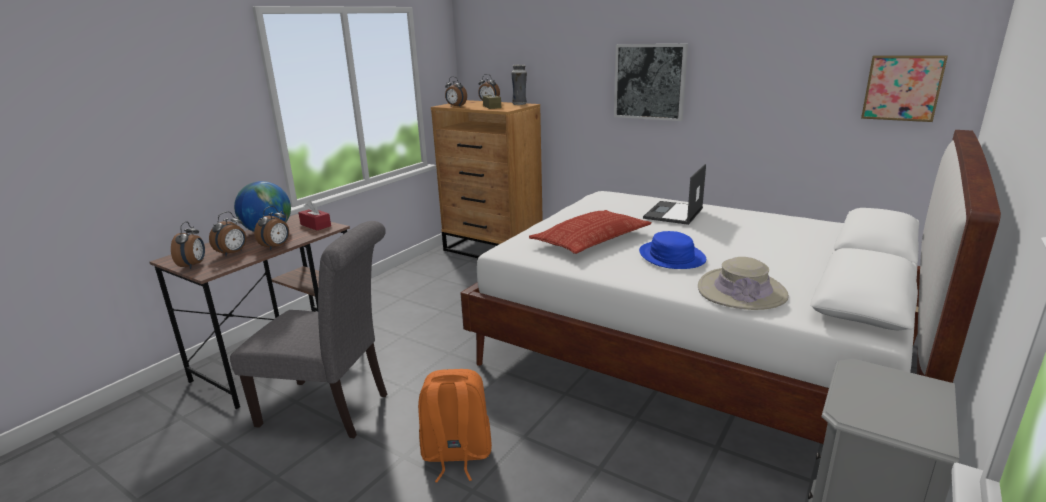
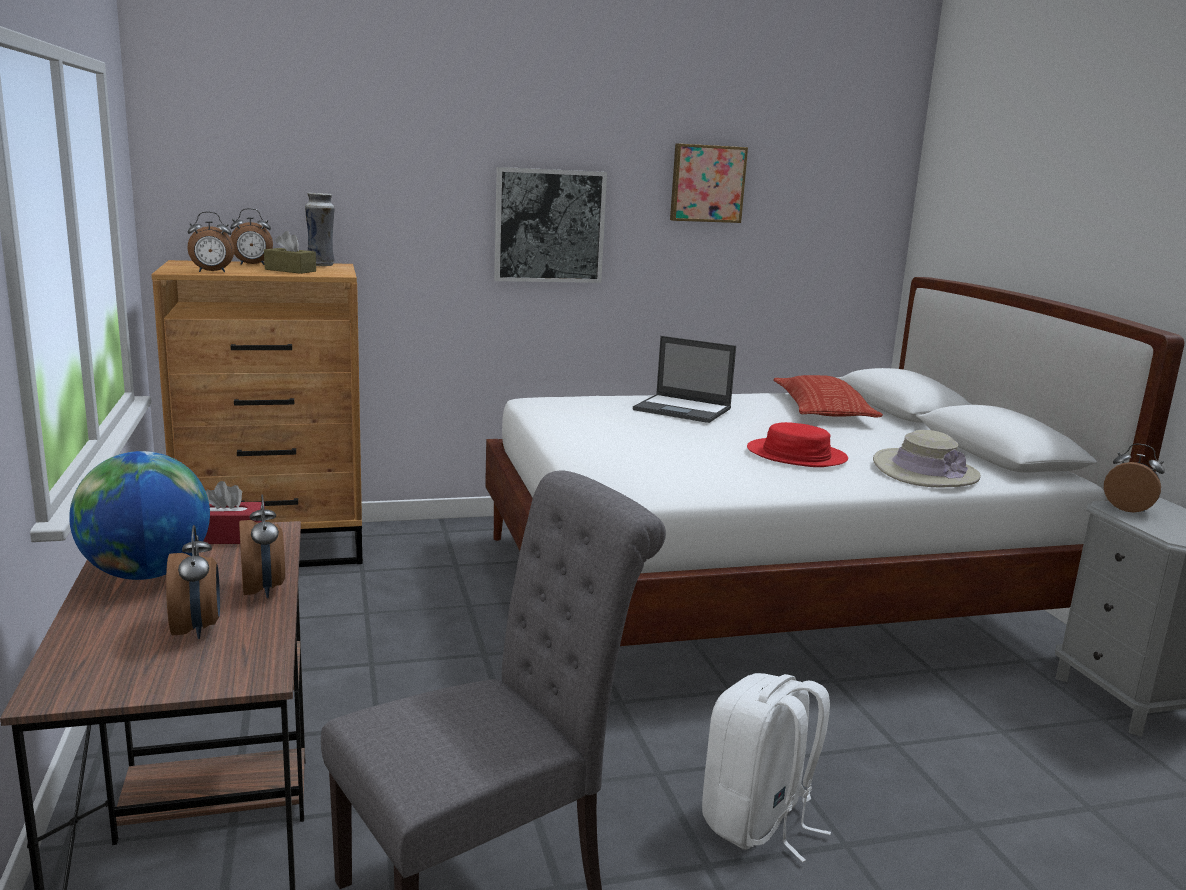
camera: 50 degrees left, 5 degrees down
alarm clock [171,221,205,269] -> alarm clock moved to [1104,444,1165,513]
orange backpack [418,369,492,482] -> white backpack [702,673,831,862]
pillow [529,210,652,254] -> pillow moved to [773,375,883,417]
blue hat [639,231,706,269] -> red hat [747,422,848,467]
laptop [643,164,706,225] -> laptop turned 45 degrees counterclockwise [633,336,736,423]
picture [861,55,948,122] -> picture moved to [670,143,748,223]

